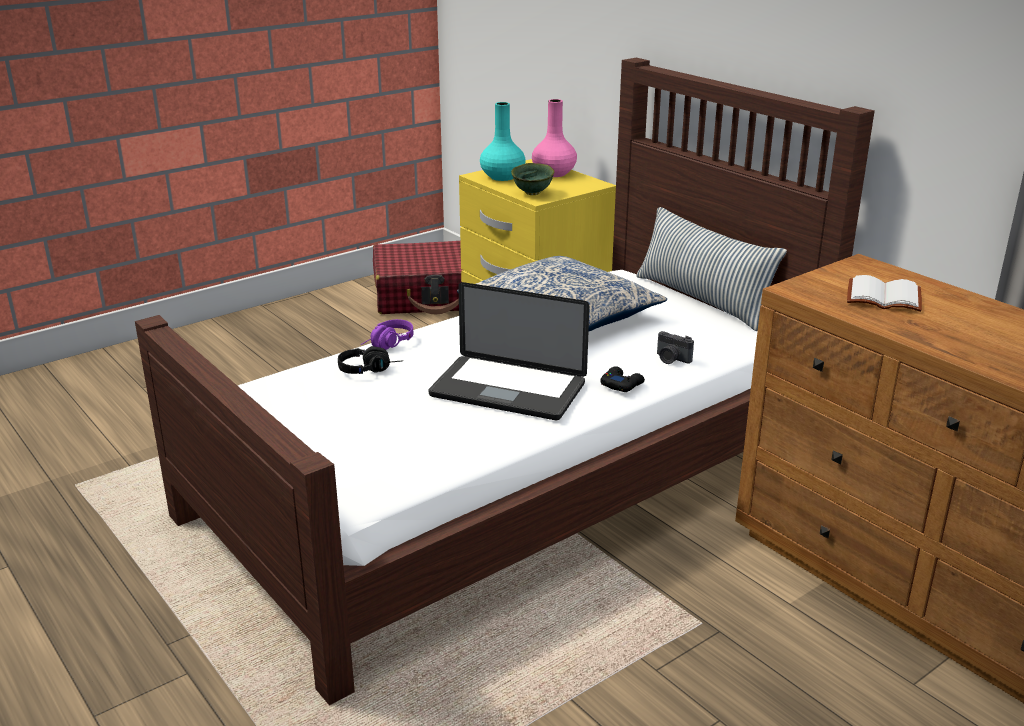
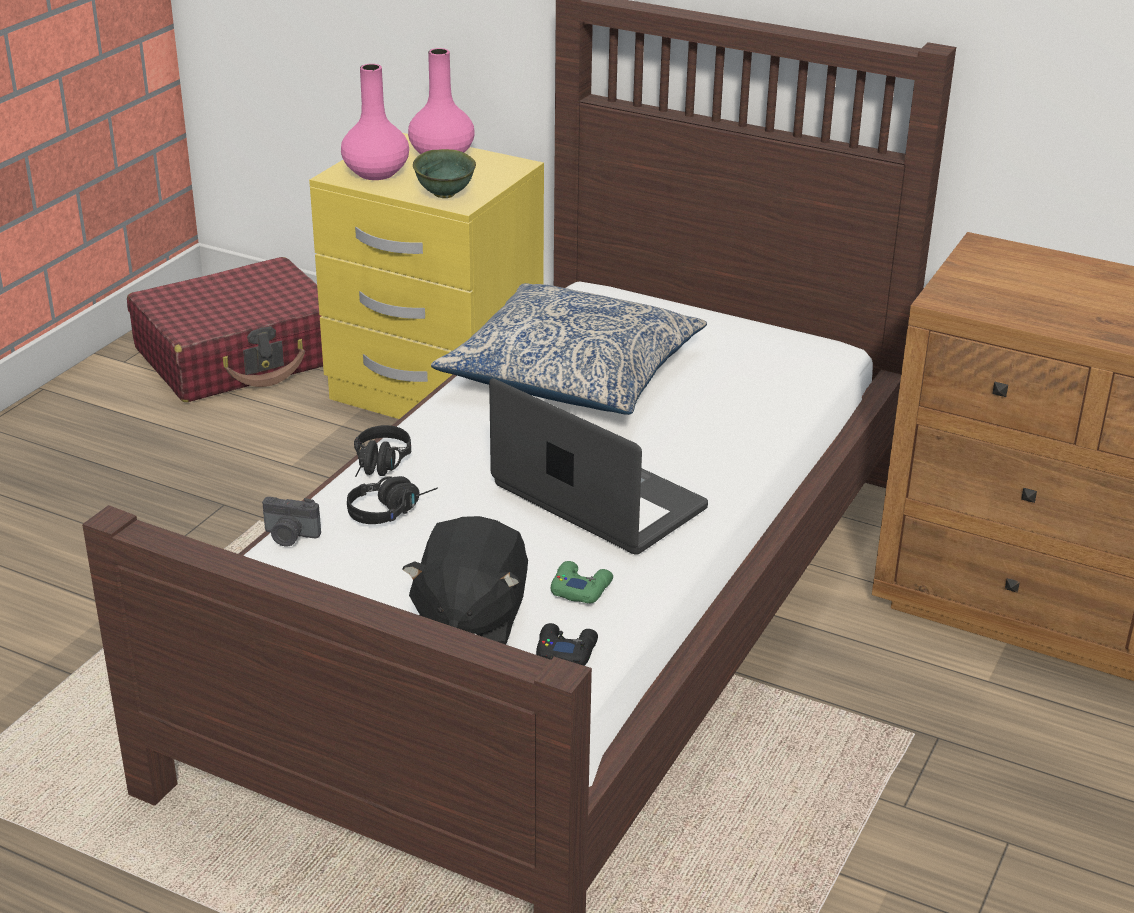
camera: 25 degrees left, 5 degrees up
purple headphones [360,319,414,350] -> black headphones [354,425,411,477]
laptop [429,282,589,420] -> laptop turned 135 degrees counterclockwise [489,378,708,555]
turquoise vase [480,102,526,181] -> pink vase [341,64,409,180]
black game controller [600,366,645,392] -> black game controller moved to [536,623,598,666]
pillow [636,207,787,331] -> none
camera [657,331,694,364] -> camera moved to [262,497,321,546]
white book [847,275,922,312] -> none
none -> black plush toy [402,516,528,645]
none -> green game controller [551,561,613,604]

